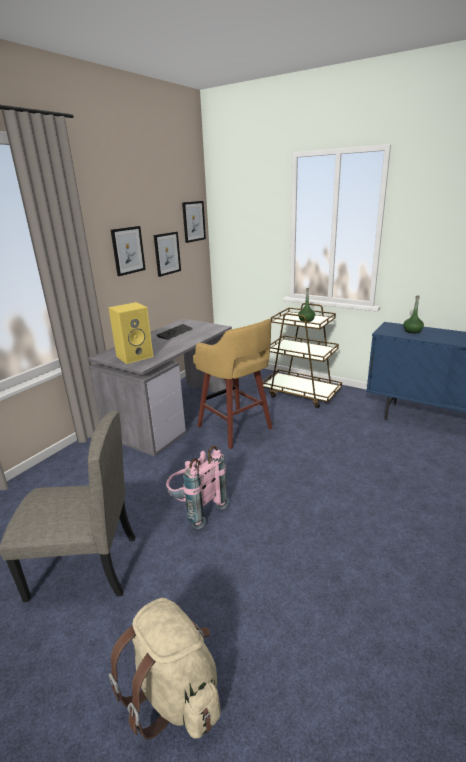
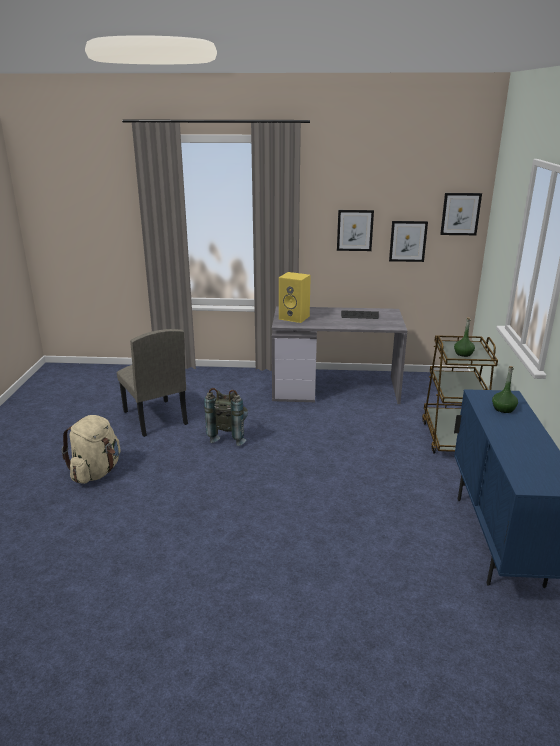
camera: 60 degrees right, 0 degrees up
pink backpack [166,446,229,529] -> grey backpack [204,388,248,446]
yellow stool [193,319,273,449] -> none

